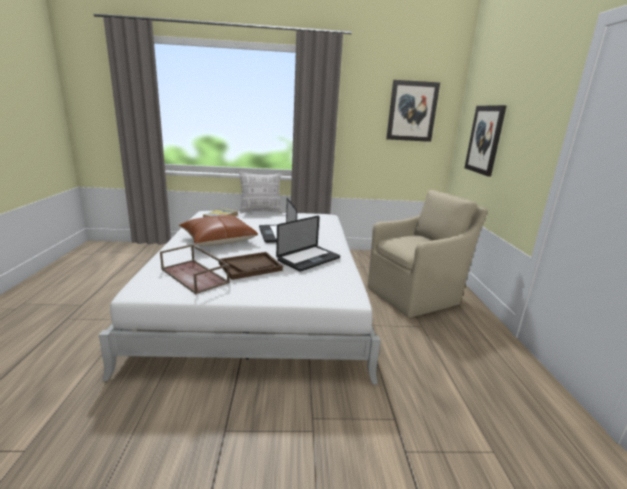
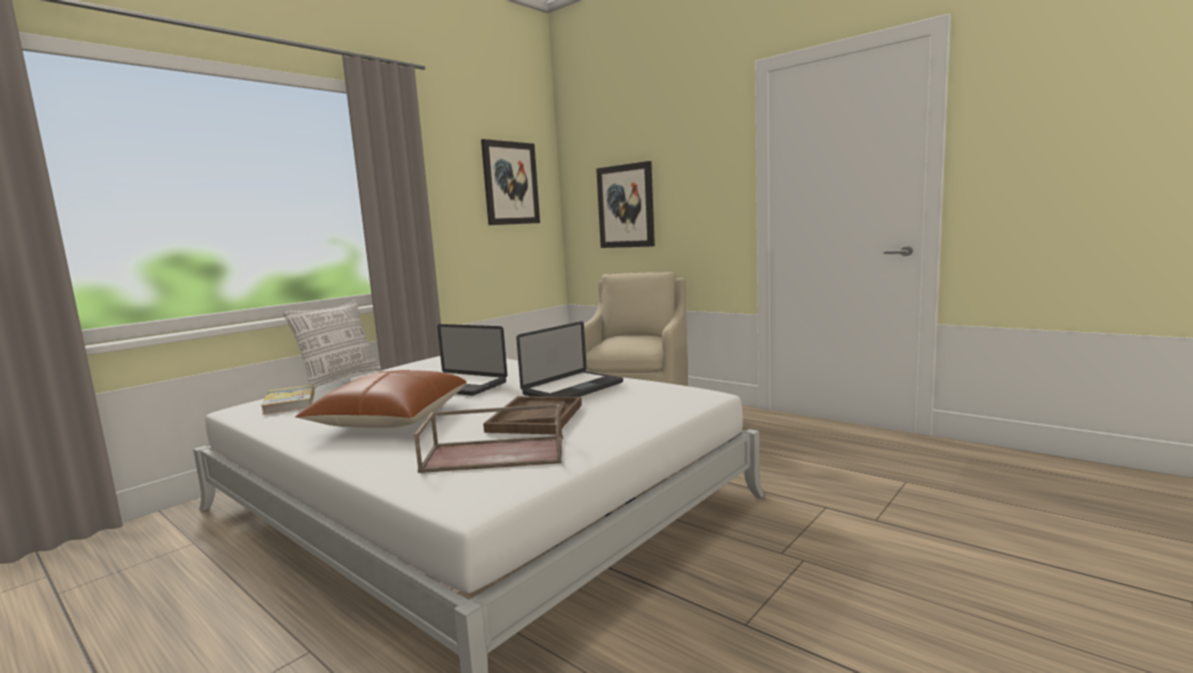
camera: 45 degrees left, 10 degrees down
laptop [276,215,340,272] -> laptop turned 45 degrees clockwise [516,321,623,397]

